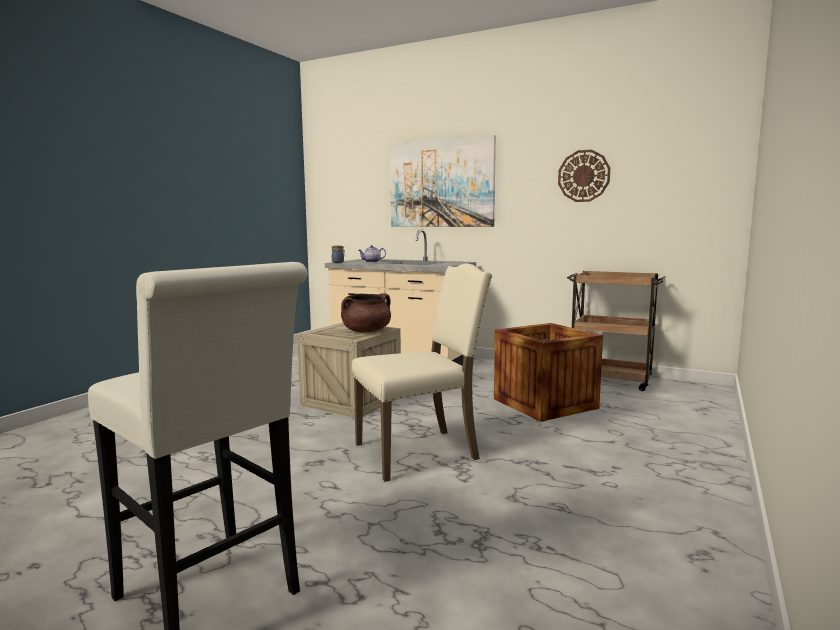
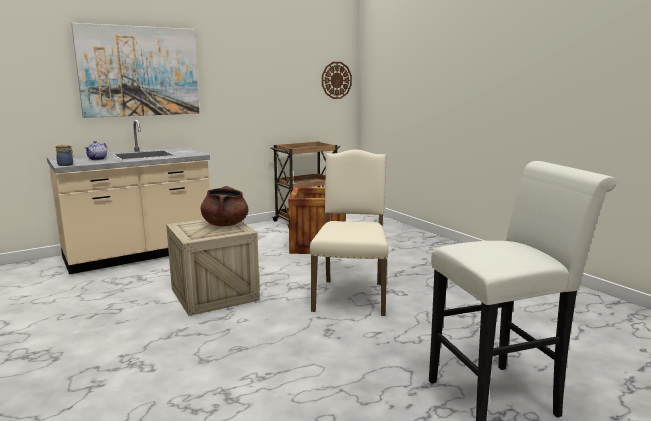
camera: 60 degrees left, 5 degrees up
wall clock [558,150,610,202] -> wall clock moved to [322,62,352,99]

